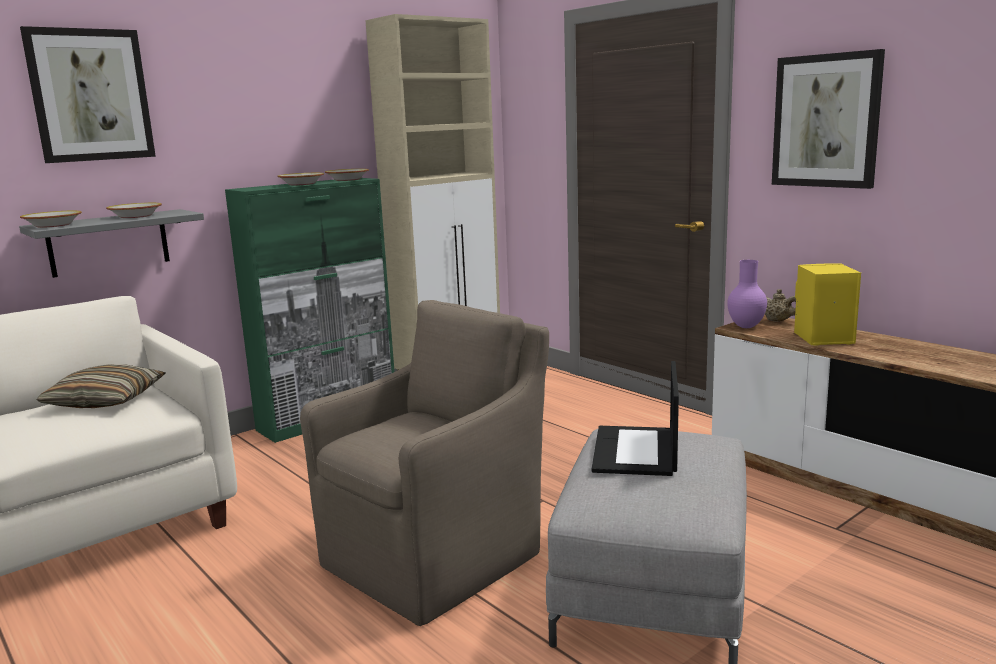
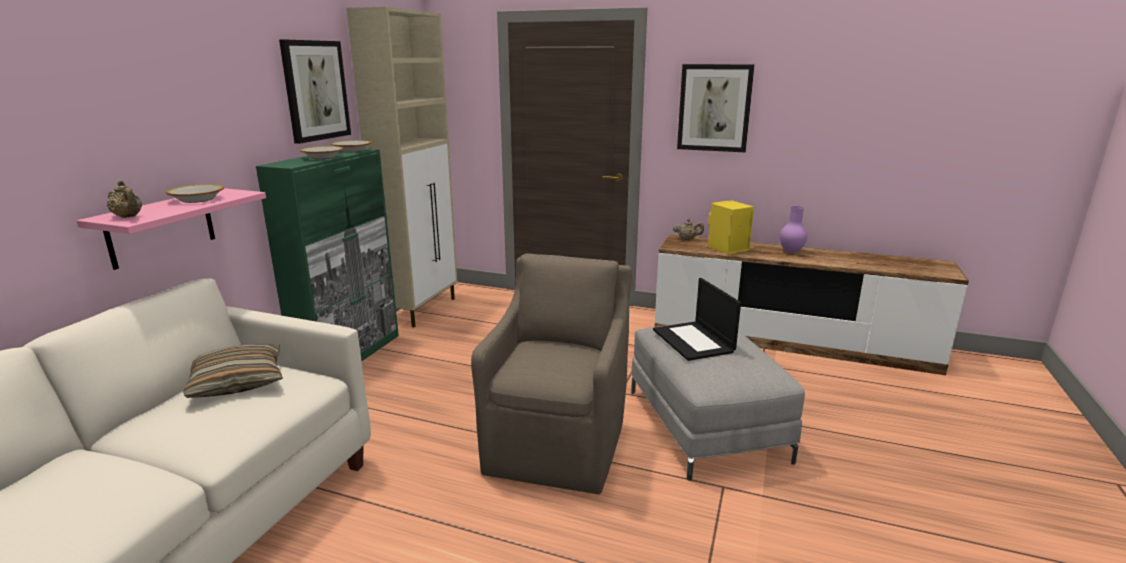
camera: 30 degrees left, 5 degrees up
grey shelf [19,209,204,278] -> pink shelf [77,188,266,270]
picture [20,26,156,163] -> picture moved to [279,39,351,144]
bowl [20,210,82,228] -> beige teapot [107,181,142,218]
purple vase [727,260,767,328] -> purple vase moved to [780,206,808,253]

